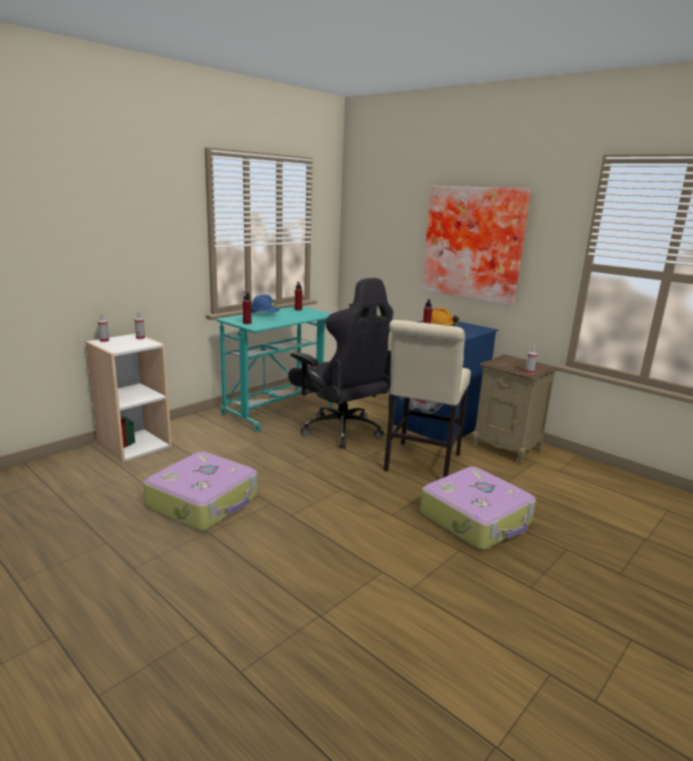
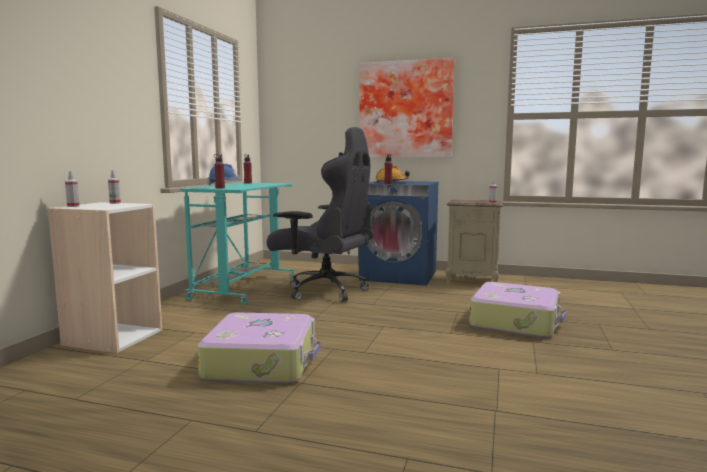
camera: 25 degrees left, 10 degrees down
beige stool [384,320,471,478] -> none

